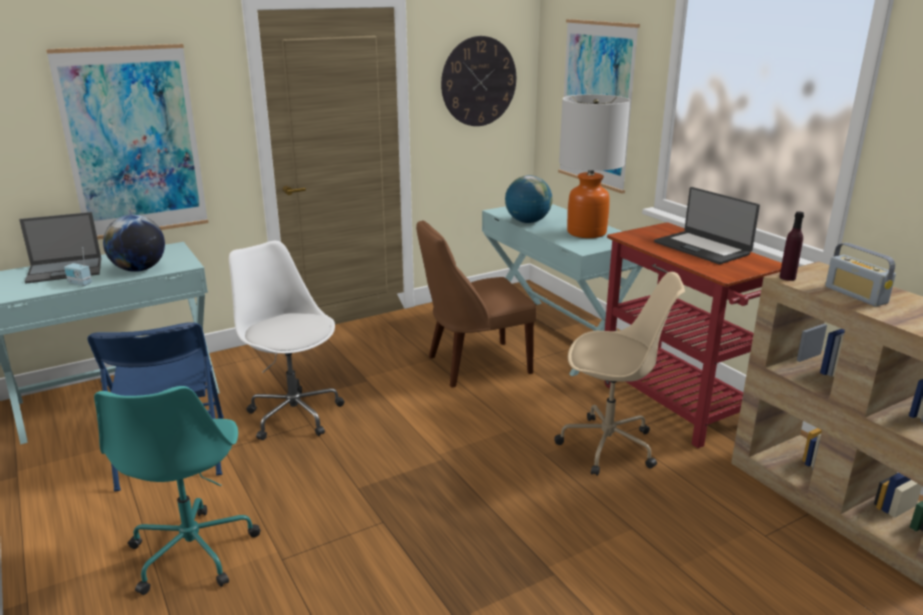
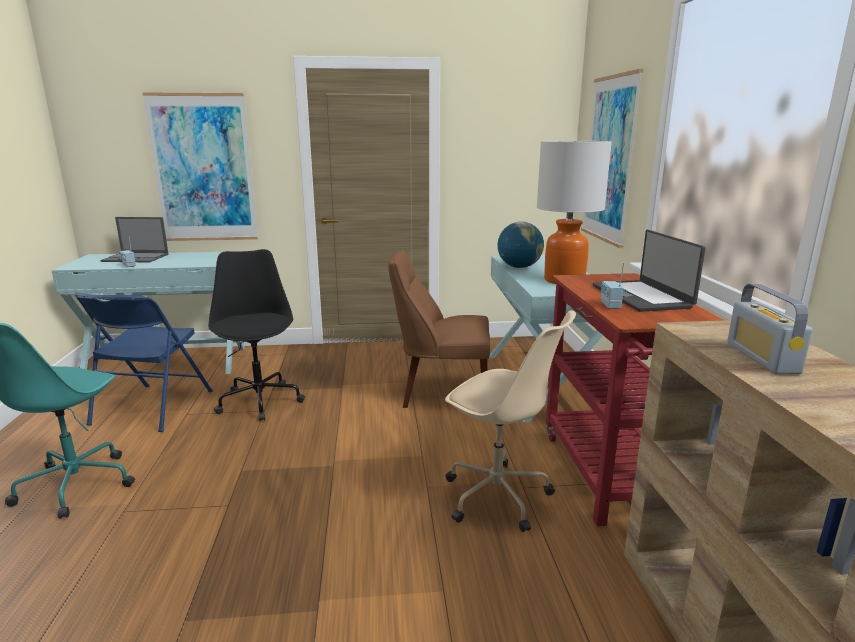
camera: 25 degrees right, 5 degrees down
globe [103,215,165,272] -> none
white office chair [229,241,345,440] -> black office chair [209,249,305,421]
wall clock [441,36,516,126] -> none
purple bottle [780,211,804,281] -> none
none -> radio [601,263,624,309]

